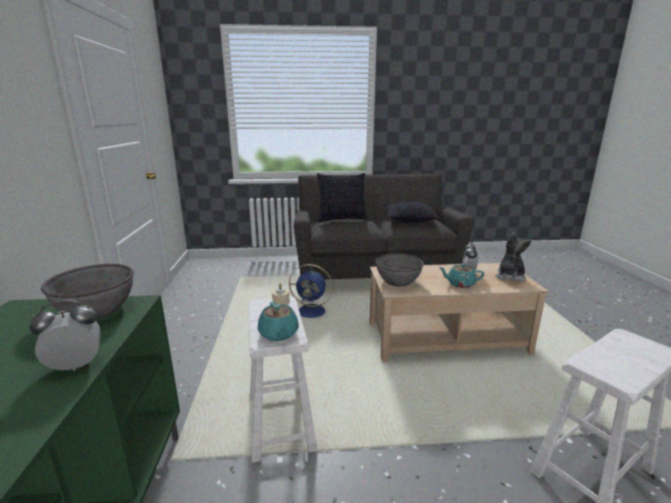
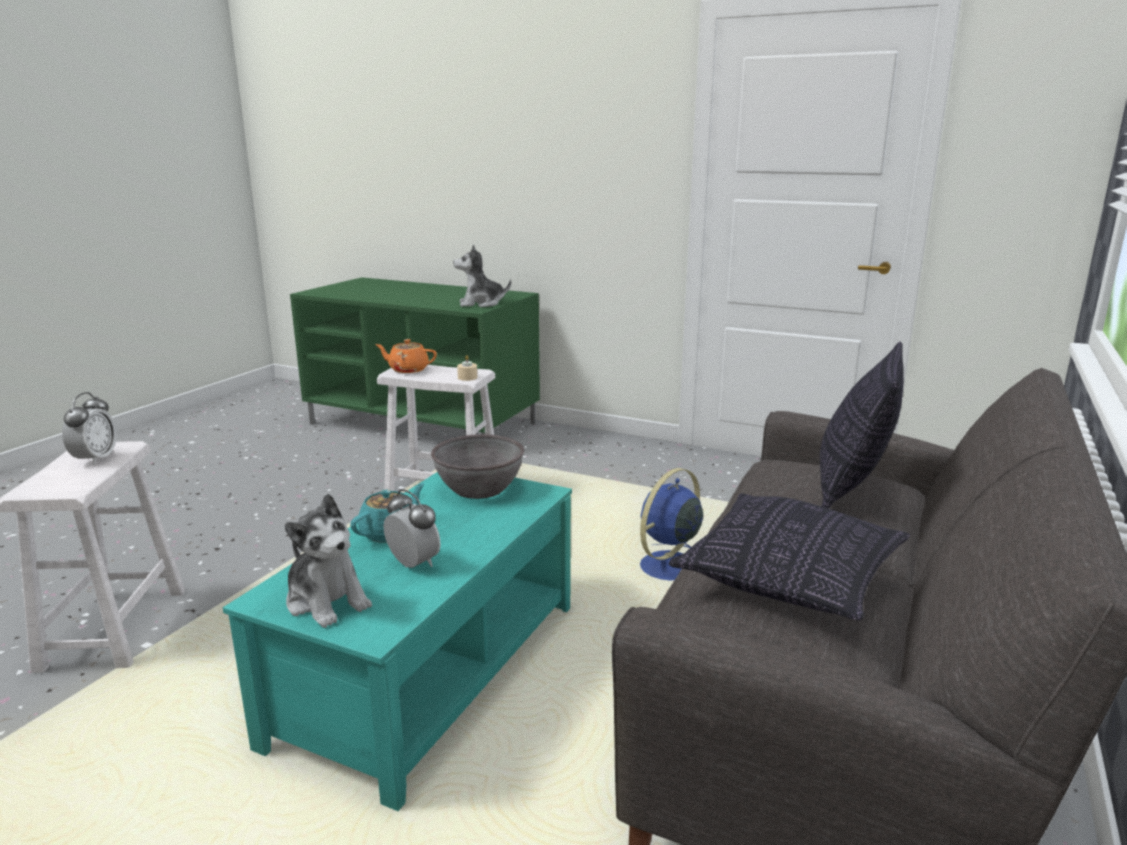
camera: 120 degrees right, 0 degrees up
alarm clock [29,300,100,371] -> alarm clock moved to [62,392,117,465]
grey bowl [41,264,134,319] -> plush toy [453,245,511,307]
turquoise teapot [258,302,299,341] -> orange teapot [375,339,437,373]
beige coffee table [370,263,549,362] -> turquoise coffee table [223,472,572,811]

